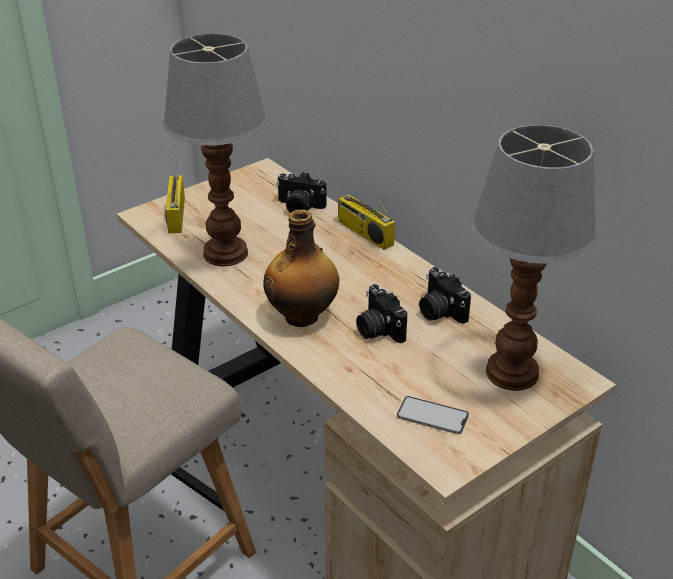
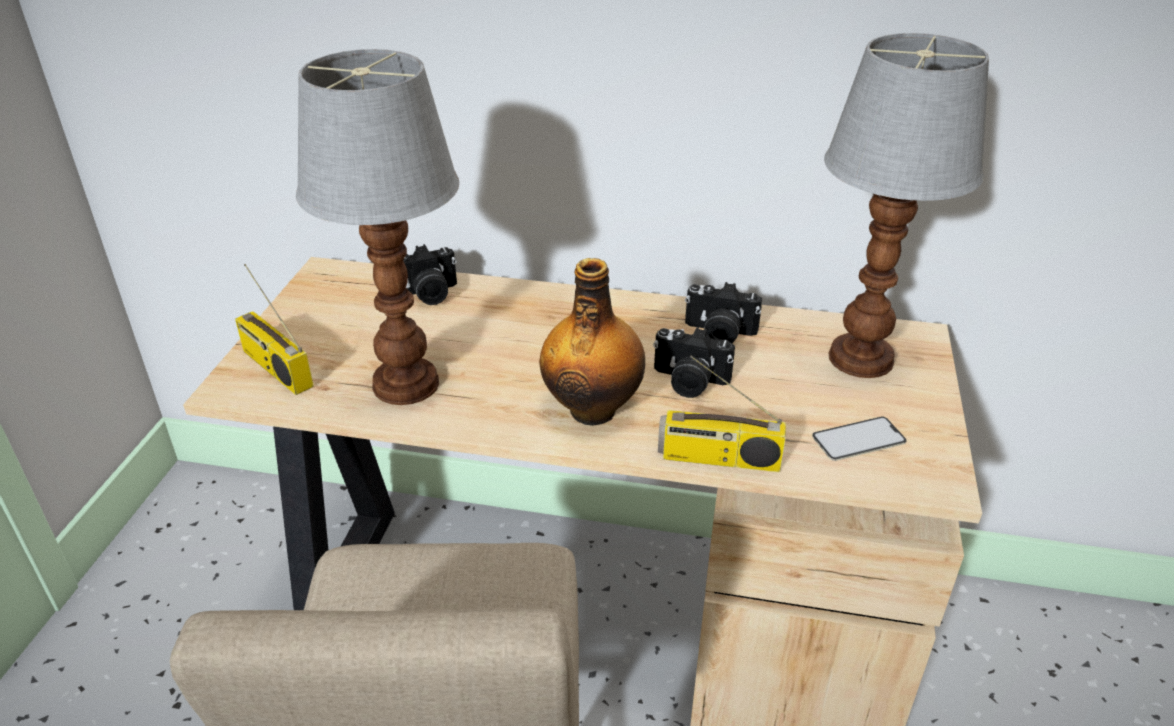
camera: 40 degrees left, 0 degrees up
radio [338,162,395,250] -> radio moved to [658,355,786,472]

